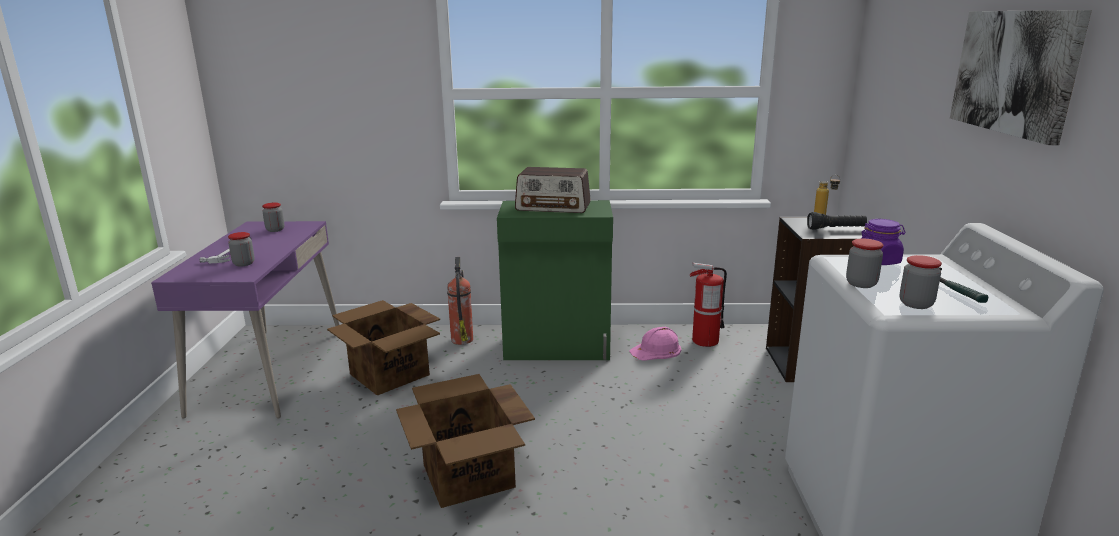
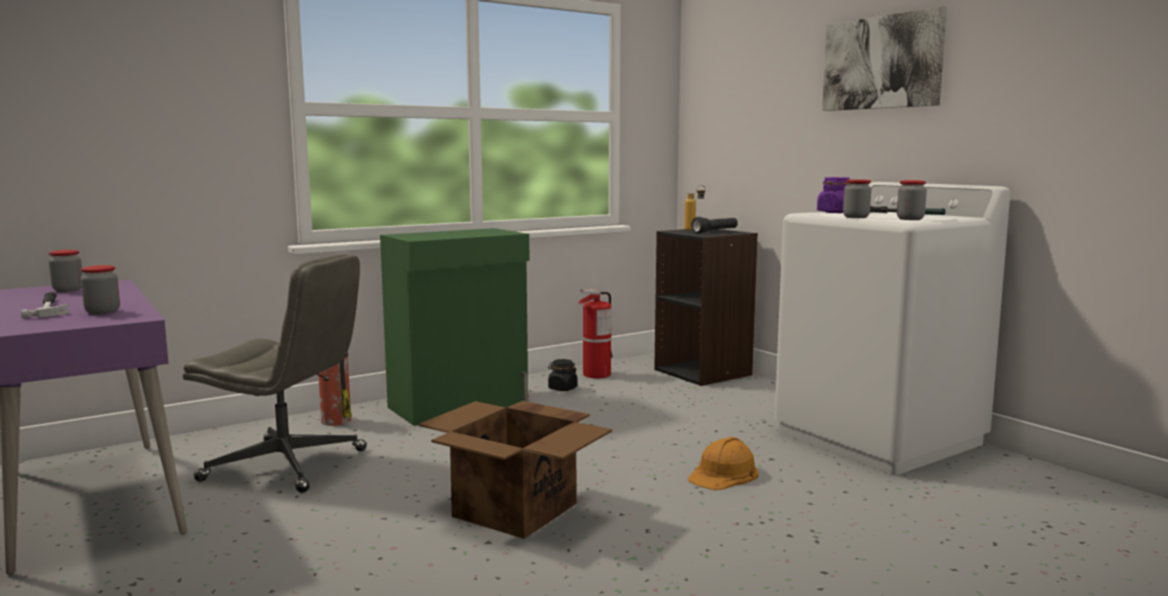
camera: 35 degrees left, 10 degrees down
cardboard box [327,300,440,396] -> grey office chair [183,254,367,493]
radio [515,167,591,213] -> none
pink hard hat [629,327,681,361] -> black jar [548,359,578,391]
none -> orange hard hat [688,437,759,490]

